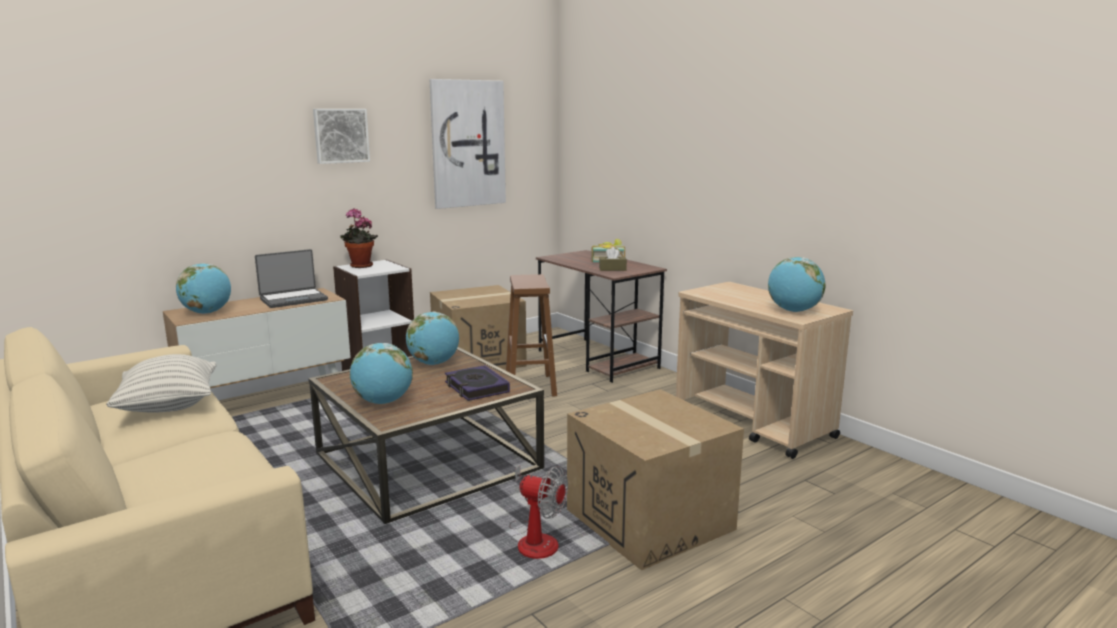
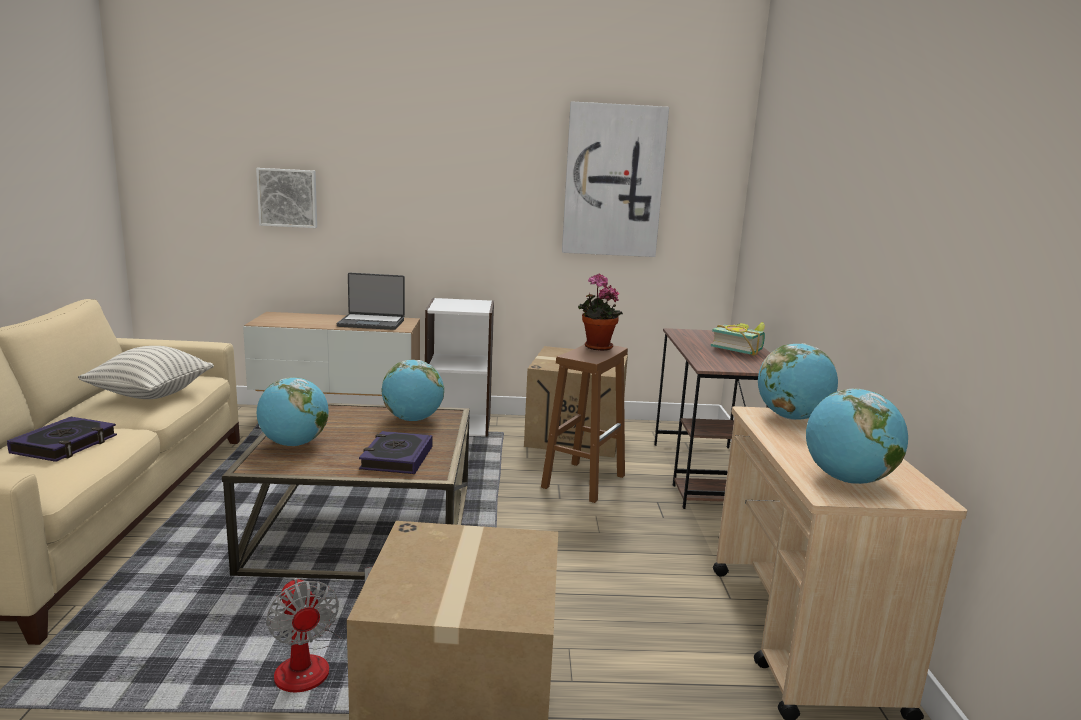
camera: 35 degrees right, 0 degrees up
globe [176,263,231,314] -> globe moved to [758,343,838,420]
picture [313,109,370,164] -> picture moved to [256,168,317,228]
potted plant [340,208,378,268] -> potted plant moved to [578,273,623,351]
brown tissue box [599,247,627,271] -> none
none -> book [7,417,117,462]

